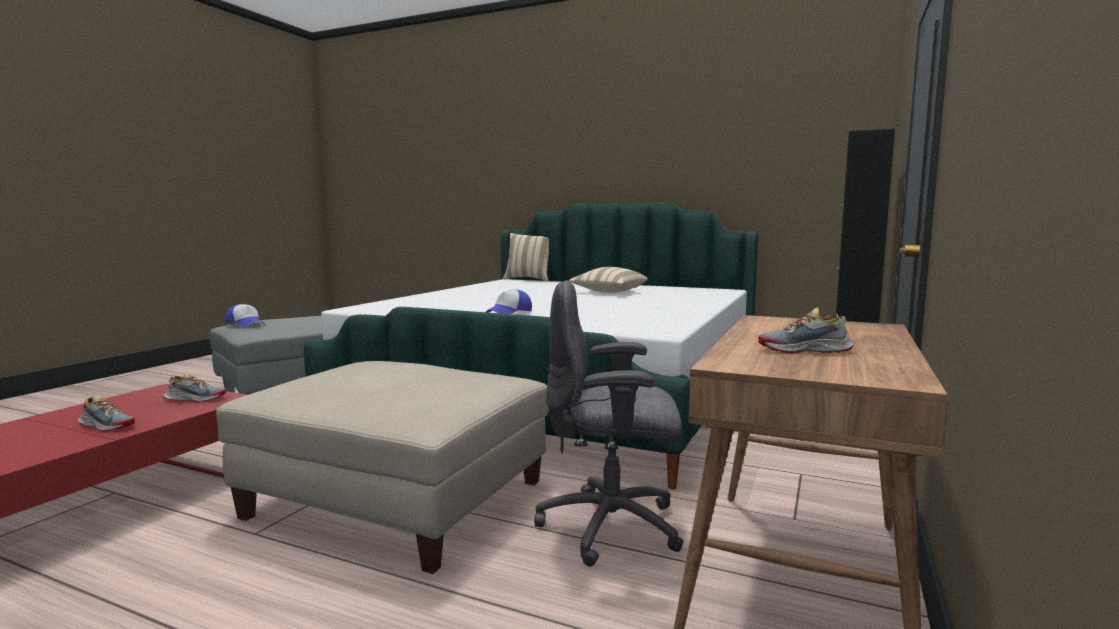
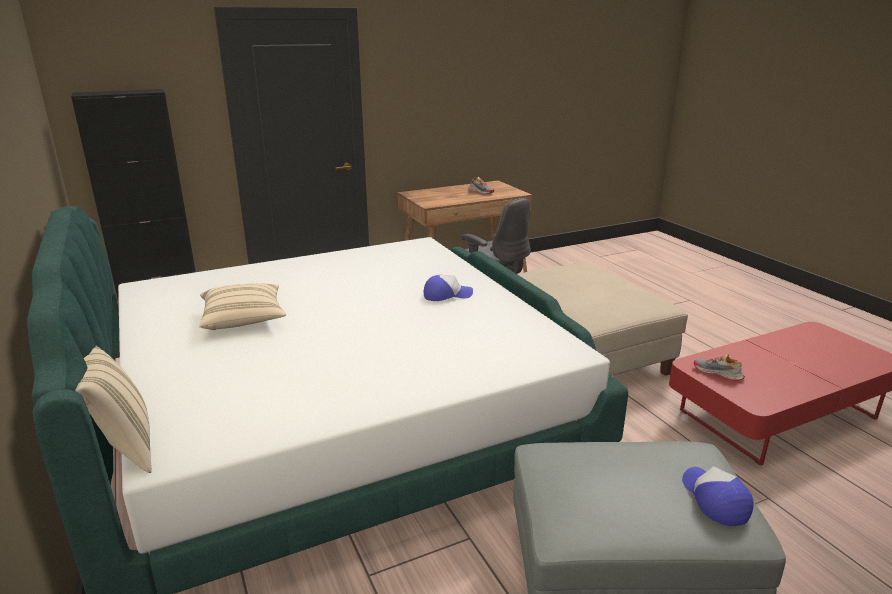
camera: 140 degrees left, 15 degrees up
shoe [78,395,135,432] -> none

